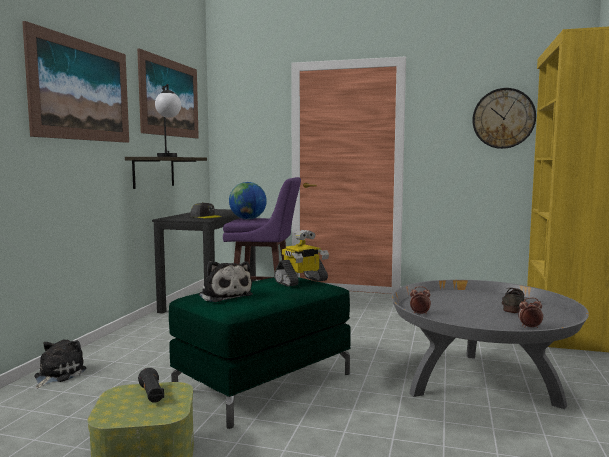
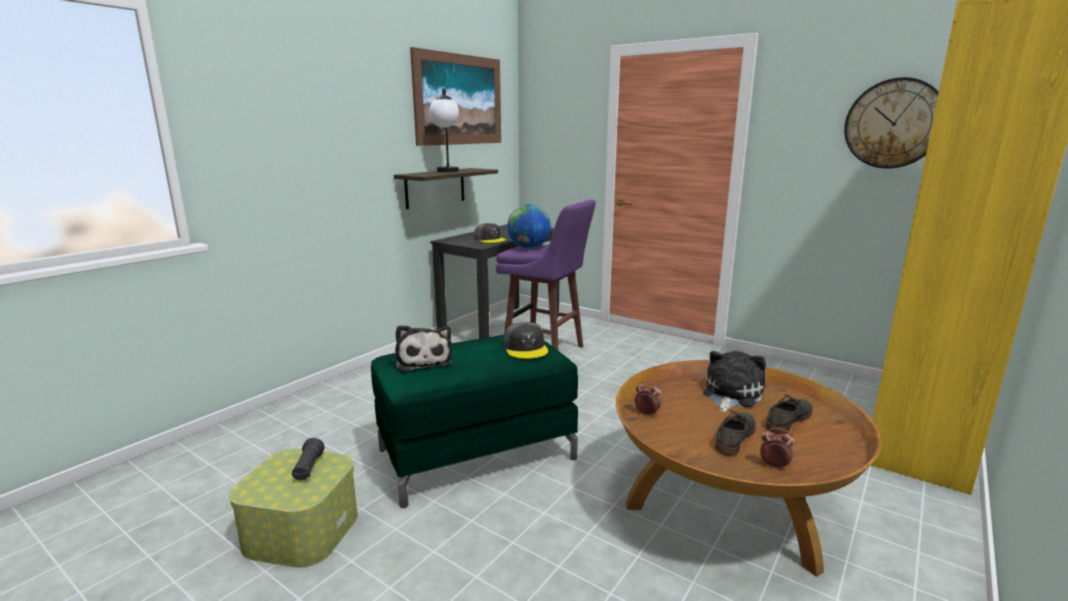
camera: 20 degrees right, 10 degrees up
picture [22,21,129,143] -> none
plush toy [34,340,87,388] -> plush toy moved to [703,351,766,413]
toy robot [274,230,329,287] -> grey cap [504,322,548,359]
grey coffee table [391,280,589,409] -> brown coffee table [616,360,881,577]
none -> grey shoe [715,410,756,456]

